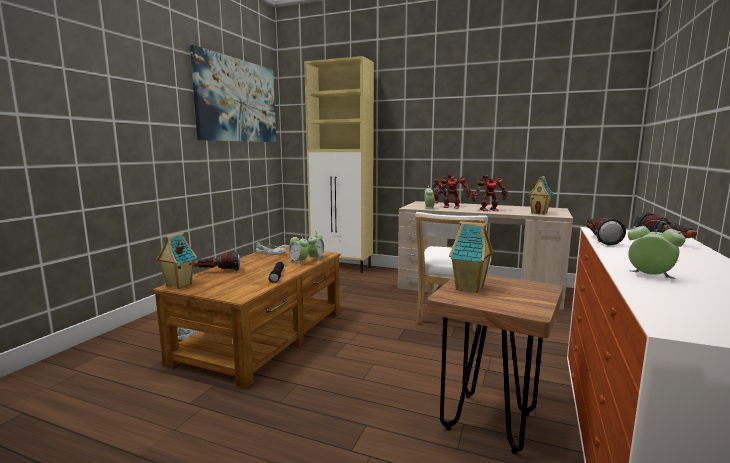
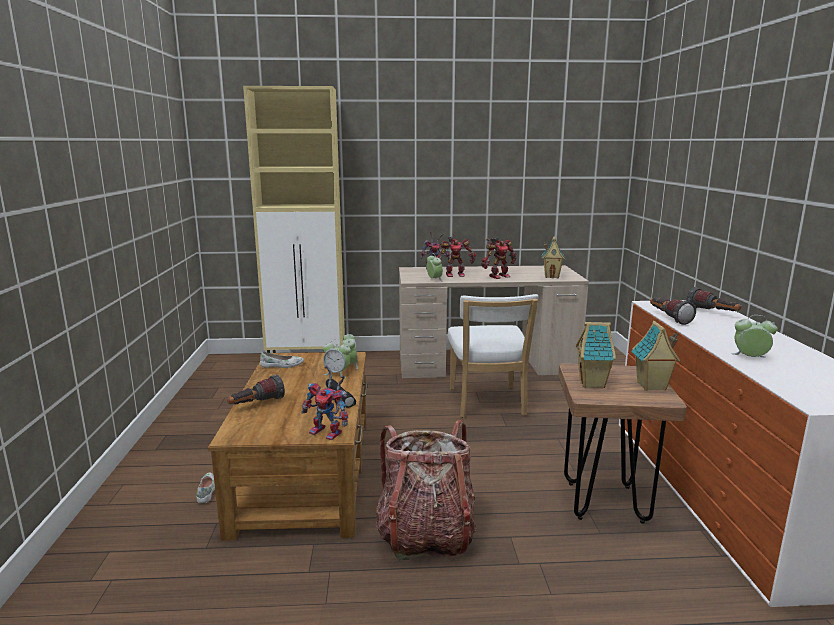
camera: 25 degrees left, 5 degrees up
toy house [156,232,197,288] -> toy house moved to [631,321,681,391]
picture [190,45,276,142] -> none
none -> toy robot [301,365,348,440]
none -> backpack [376,420,477,560]

